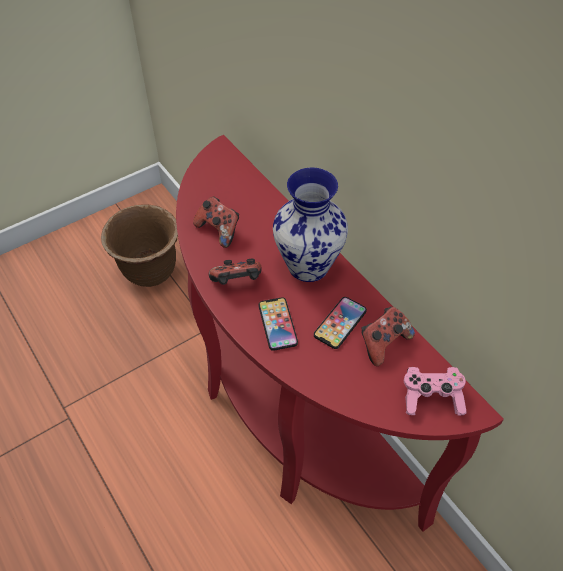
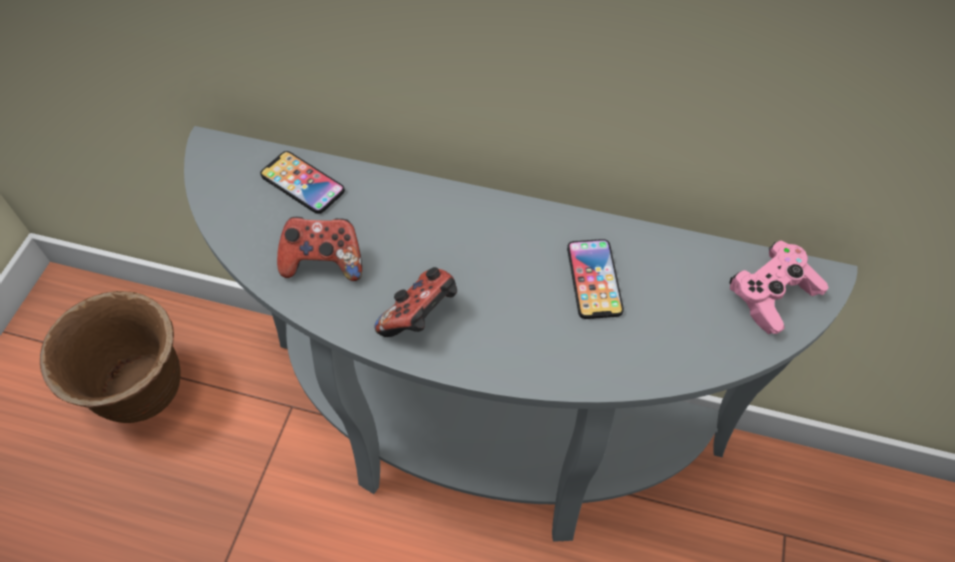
camera: 40 degrees left, 5 degrees up
red console table [176,135,504,532] -> grey console table [184,126,858,542]
phone [259,297,298,351] -> phone moved to [260,151,345,214]
vase [273,168,348,282] -> none
game controller [361,307,415,366] -> none

